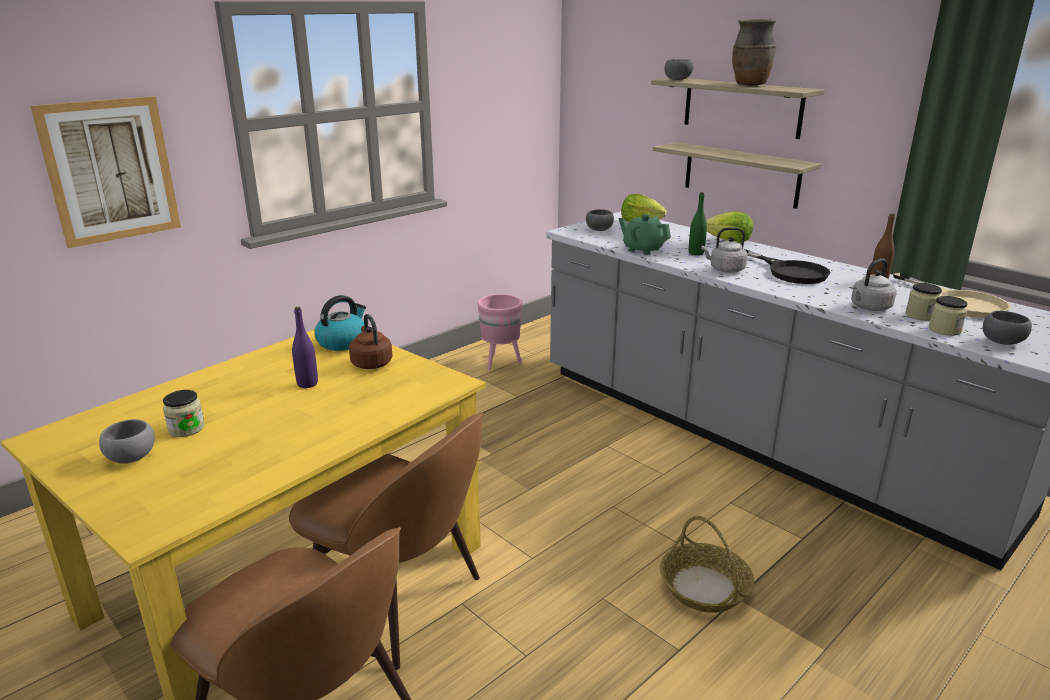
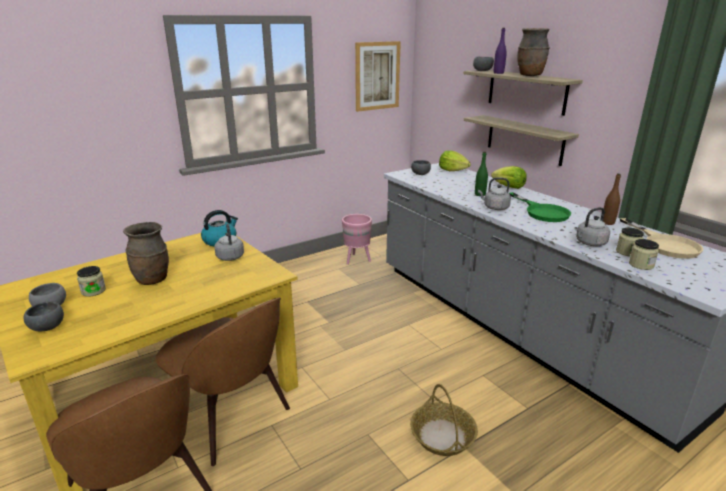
camera: 10 degrees right, 0 degrees up
picture [31,96,181,248] -> picture moved to [355,41,401,112]
purple bottle [292,307,318,388] -> purple bottle moved to [494,28,507,74]
brown kettle [349,314,392,369] -> grey kettle [214,224,244,261]
green teapot [619,215,671,255] -> none
black frying pan [745,249,831,284] -> green frying pan [509,192,571,222]
grey bowl [983,311,1032,345] -> grey bowl moved to [24,301,64,331]
none -> brown vase [123,222,169,285]

